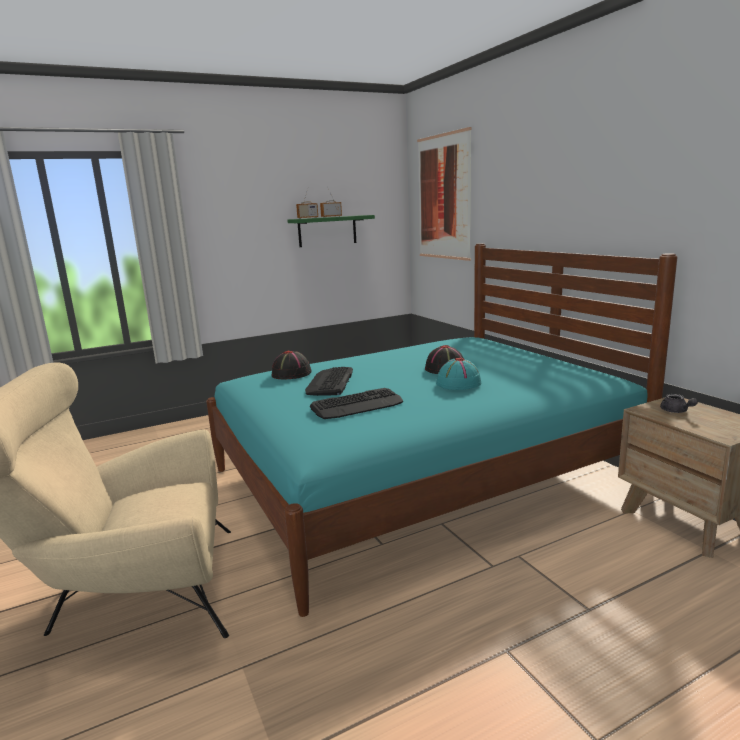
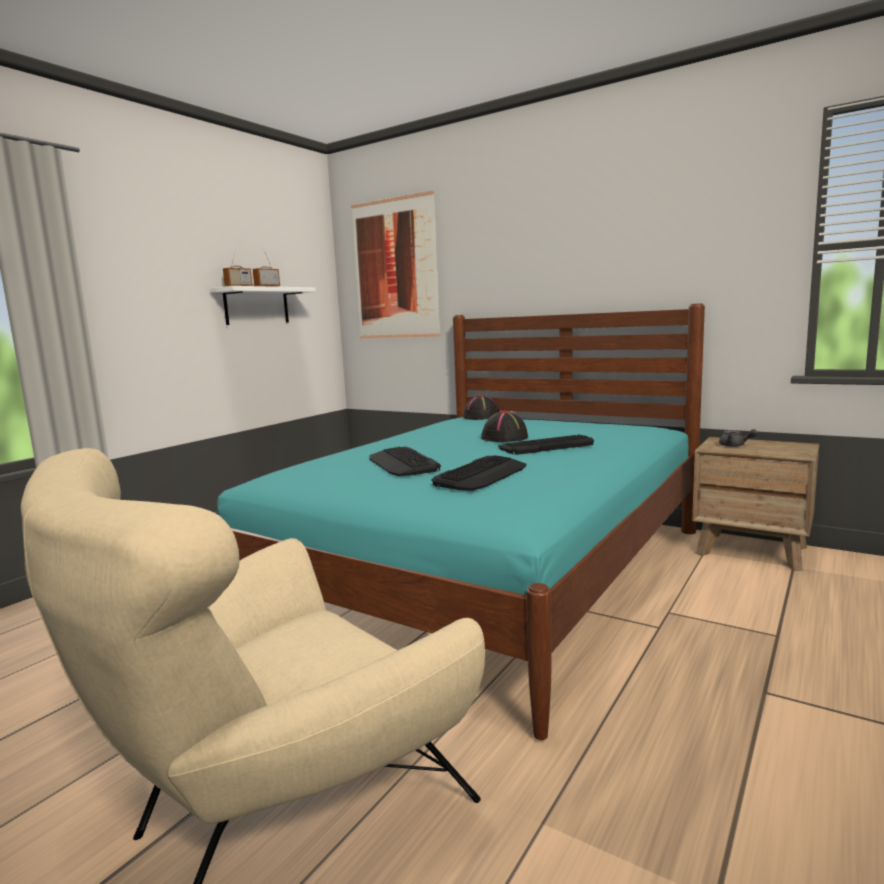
camera: 30 degrees left, 5 degrees down
black hat [271,350,312,379] -> black hat moved to [463,395,500,420]
green shelf [287,215,375,247] -> white shelf [211,286,316,325]
turquoise hat [436,358,481,390] -> keyboard [498,435,594,455]

